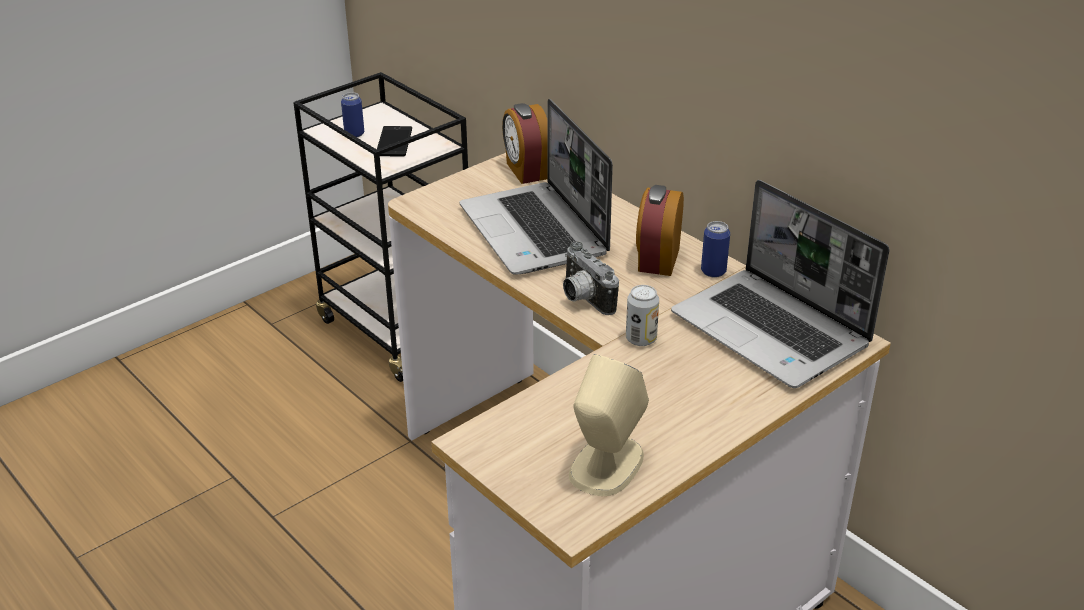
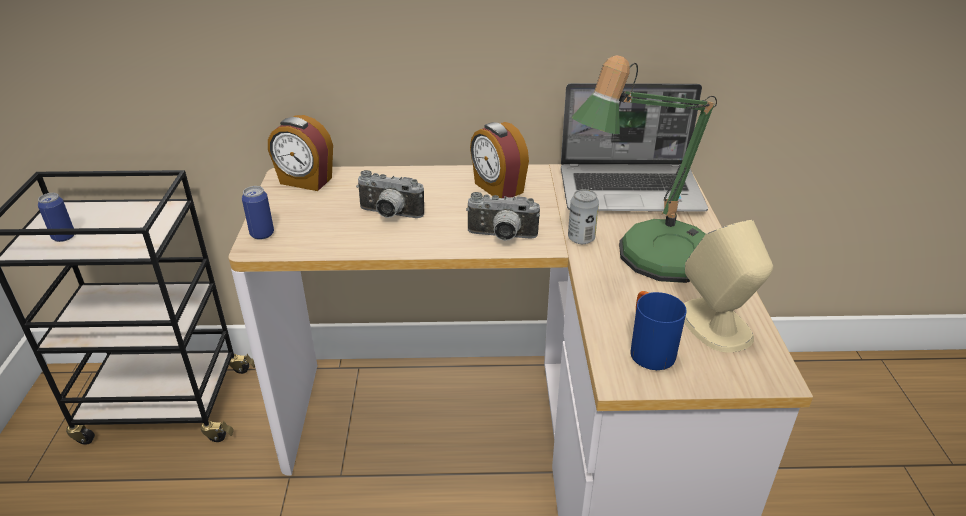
camera: 50 degrees left, 0 degrees up
phone [377,126,412,156] -> none
laptop [460,98,613,275] -> camera [356,170,424,218]
can [701,221,730,278] -> can moved to [242,186,274,240]
none -> table lamp [572,55,717,283]
none -> blue mug [630,291,686,370]

